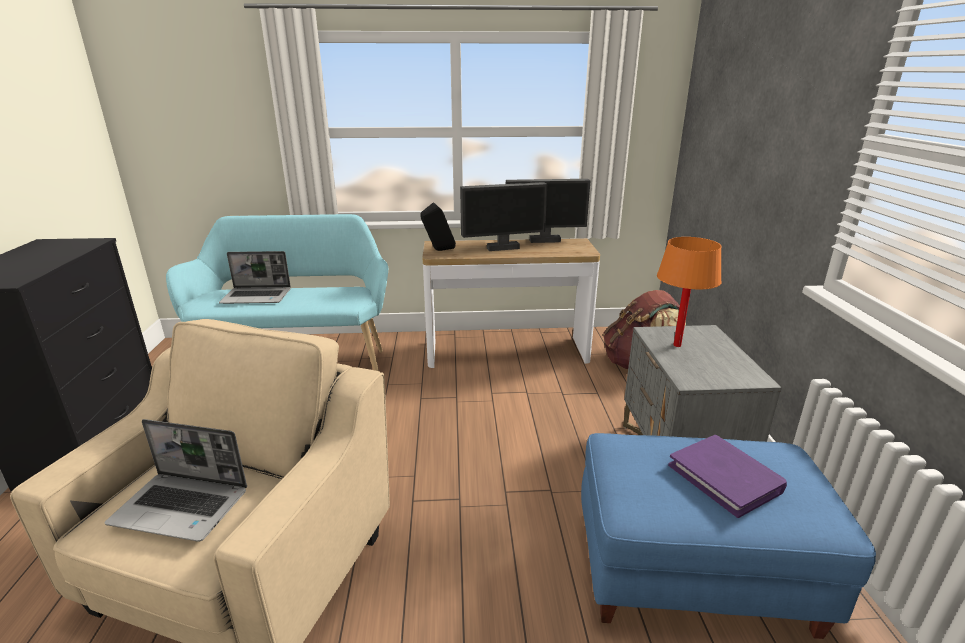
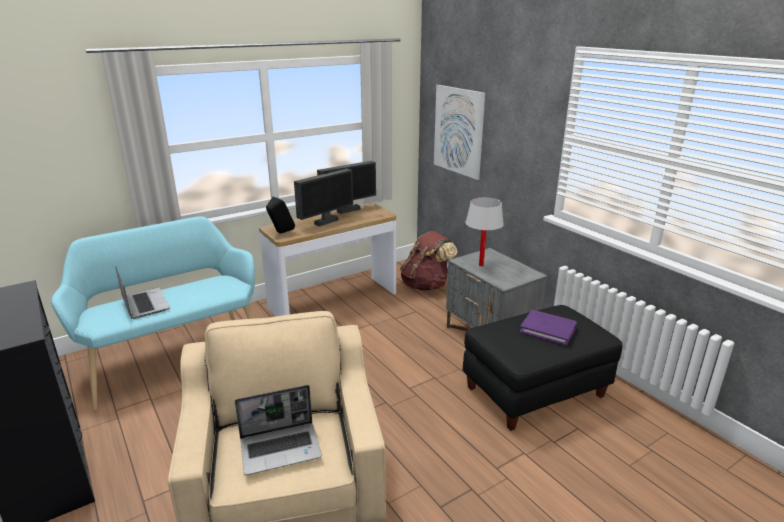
camera: 30 degrees left, 0 degrees up
laptop [219,251,291,304] -> laptop turned 90 degrees counterclockwise [116,267,170,319]
blue ottoman [581,433,876,639] -> black ottoman [463,305,623,431]
orange table lamp [657,237,722,347] -> white table lamp [465,198,504,267]
none -> picture [434,85,485,180]

